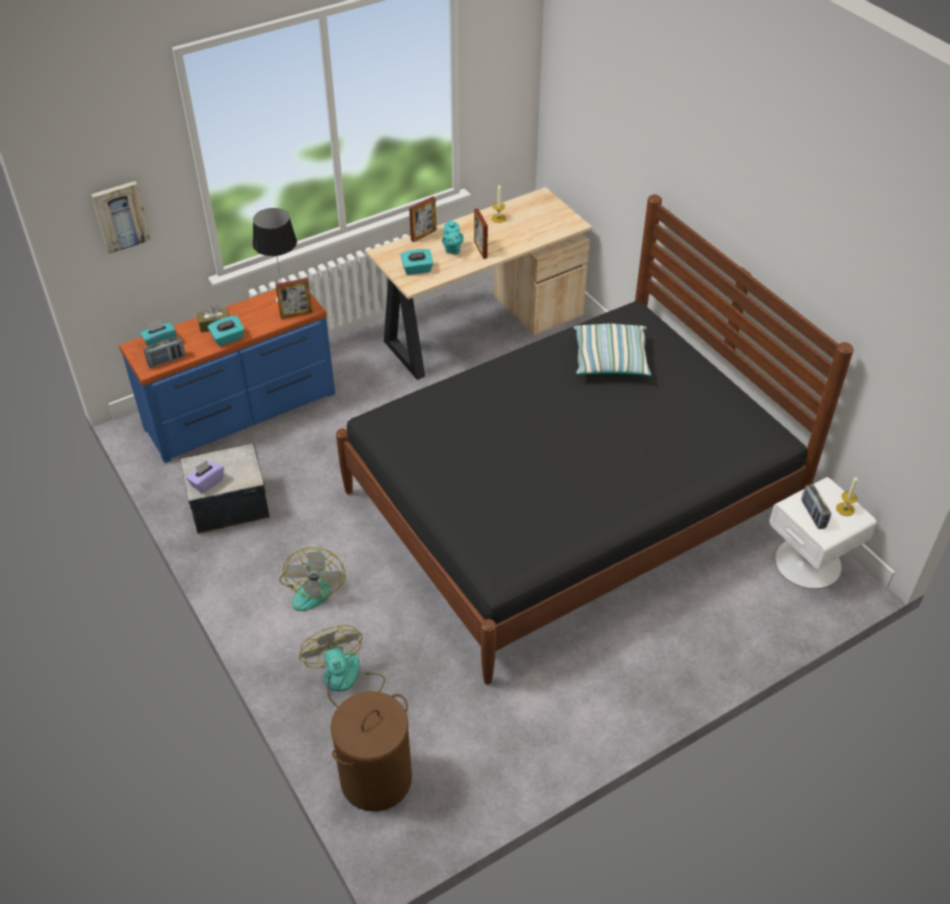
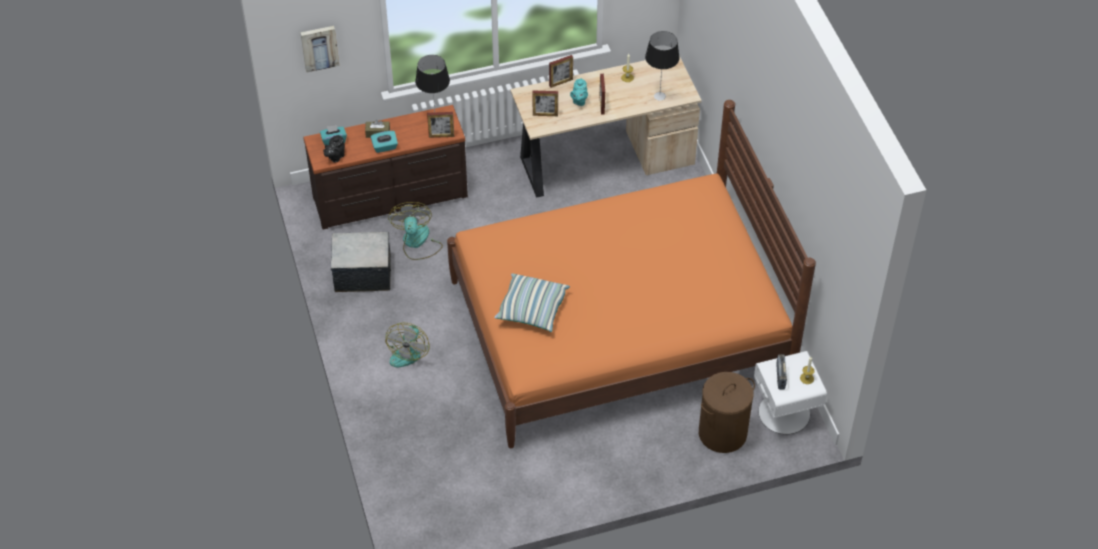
camera: 15 degrees right, 5 degrees up
blue dresser [119,289,335,463] -> brown dresser [303,105,468,230]
radio [144,336,185,368] -> black teapot [323,135,345,163]
purple tissue box [186,460,224,493] -> none
fan [299,625,385,708] -> fan moved to [388,202,443,260]
brown laundry basket [330,691,412,812] -> brown laundry basket moved to [699,372,755,453]
black bed [336,194,854,685] -> orange bed [447,100,816,448]
turquoise tissue box [400,249,433,275] -> picture frame [532,91,558,116]
pillow [573,324,651,376] -> pillow moved to [494,274,570,332]
none -> table lamp [645,31,680,101]

